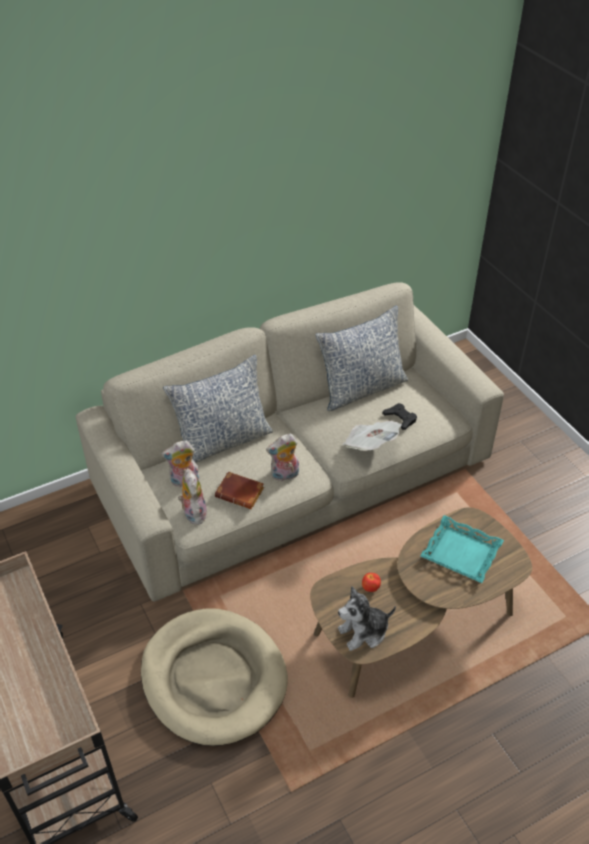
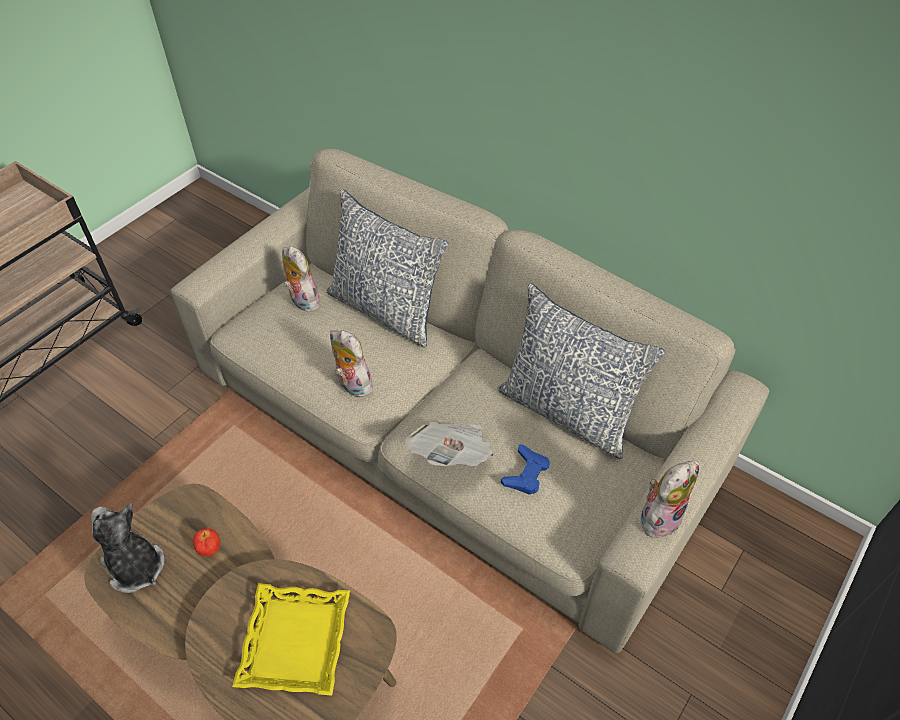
camera: 65 degrees right, 5 degrees up
beige dog bed [141,608,288,746] -> none
plush toy [178,468,207,524] -> plush toy moved to [641,461,699,542]
brown book [215,471,264,509] -> none
black game controller [383,403,417,430] -> blue game controller [501,444,550,495]
turquoise tray [420,515,504,583] -> yellow tray [232,583,350,696]

